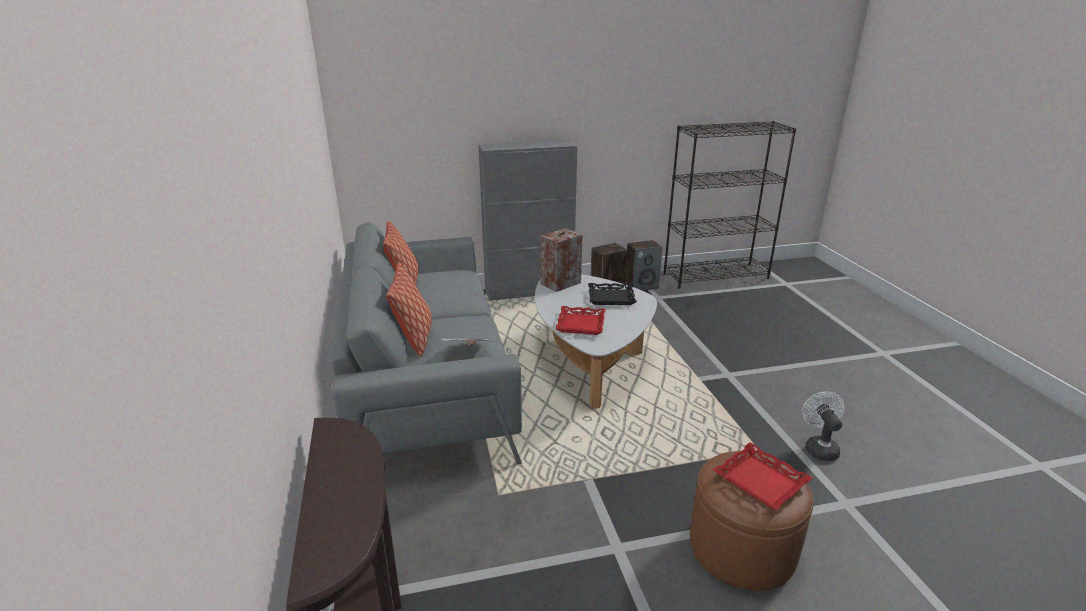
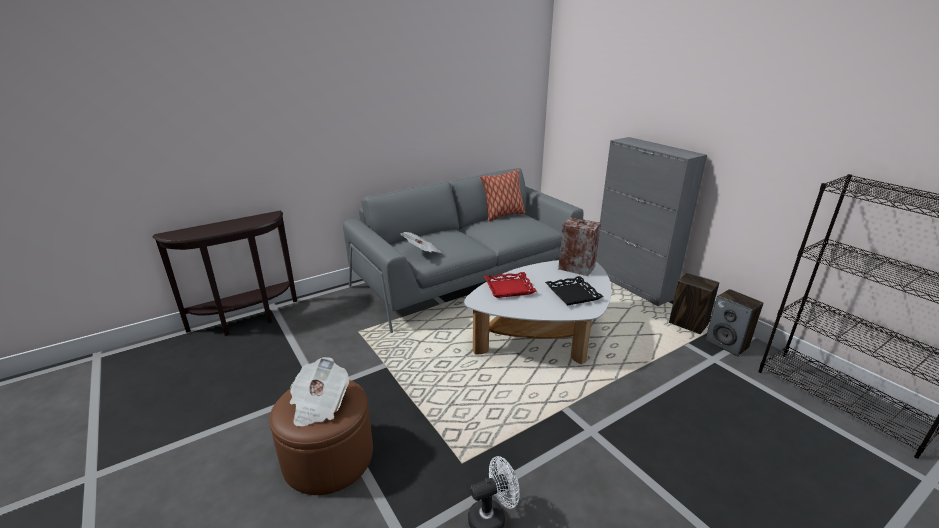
camera: 70 degrees right, 0 degrees up
pillow [386,263,432,356] -> none
red tray [713,442,813,510] -> newspaper [290,357,349,426]

